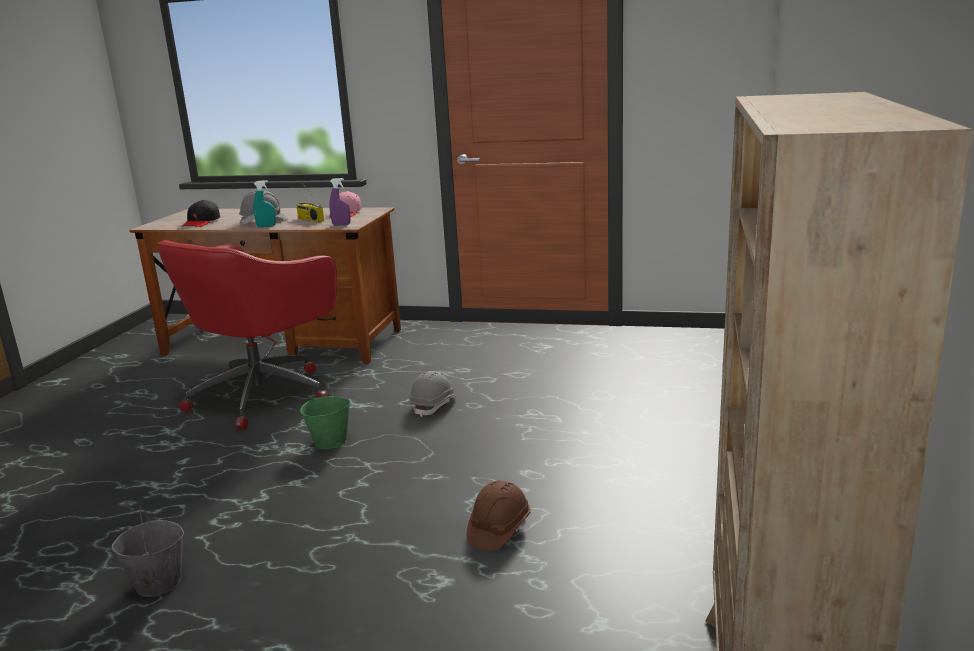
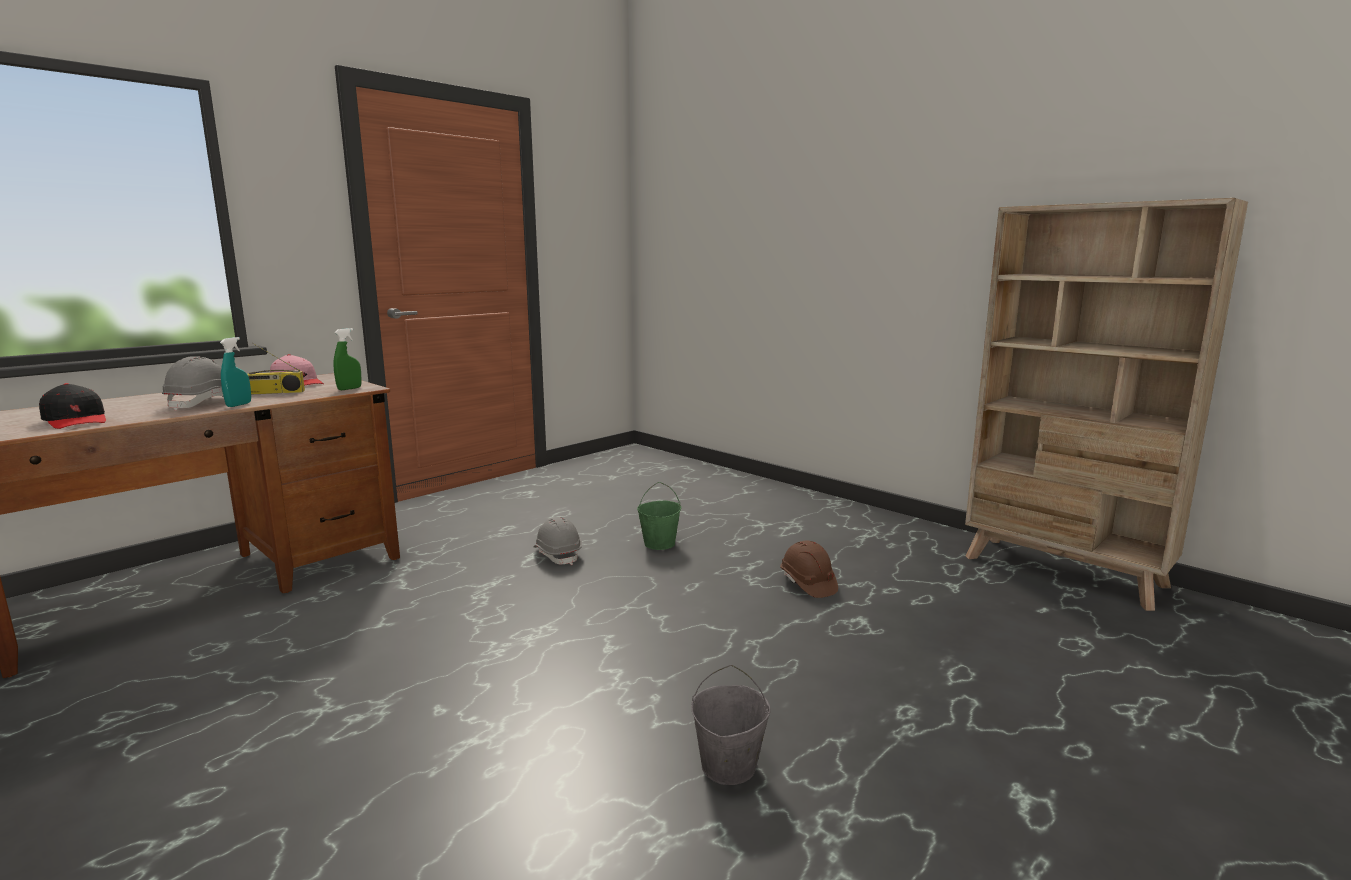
camera: 60 degrees left, 5 degrees down
red office chair [157,240,337,430] -> none
green bucket [300,379,351,449] -> green bucket moved to [637,482,681,550]
purple spray bottle [329,178,351,225] -> green spray bottle [333,328,362,390]

